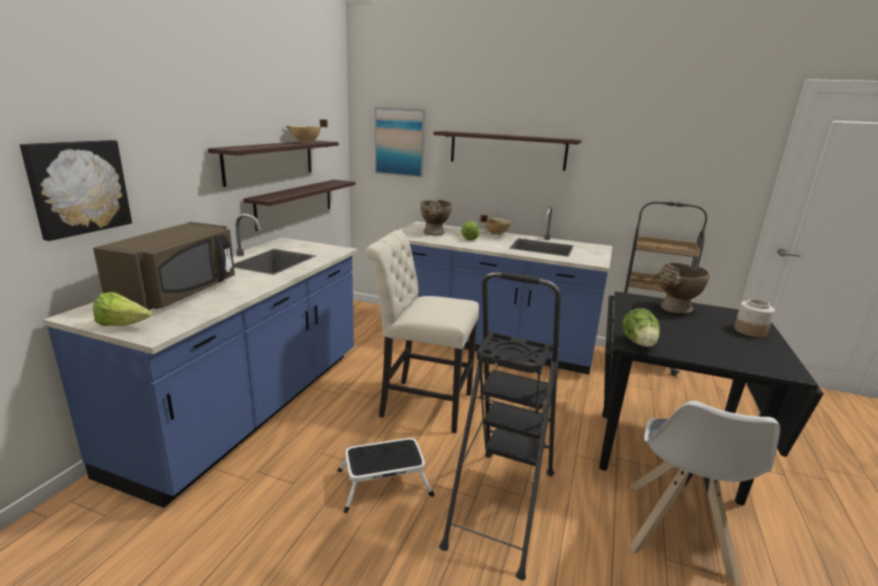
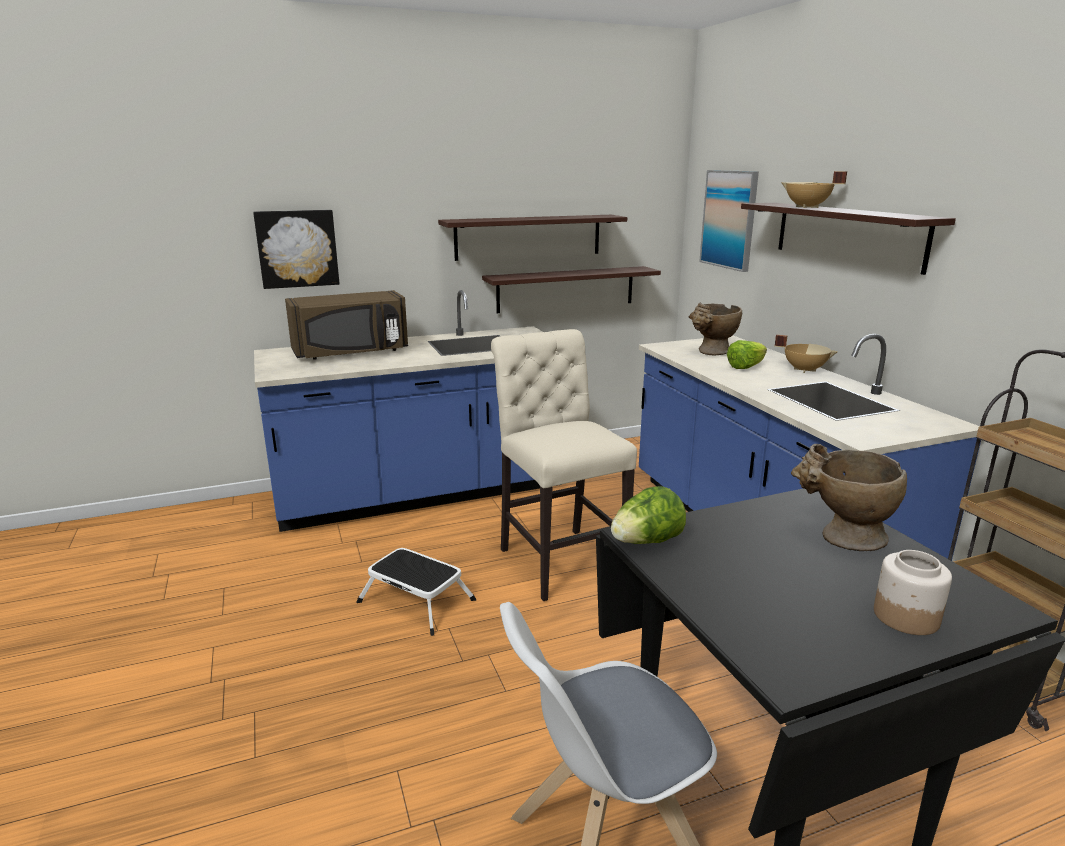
camera: 50 degrees right, 0 degrees up
lettuce [93,292,152,326] -> none
beige cooking pot [286,119,328,143] -> beige cooking pot moved to [781,171,847,208]
step ladder [439,271,561,580] -> none

